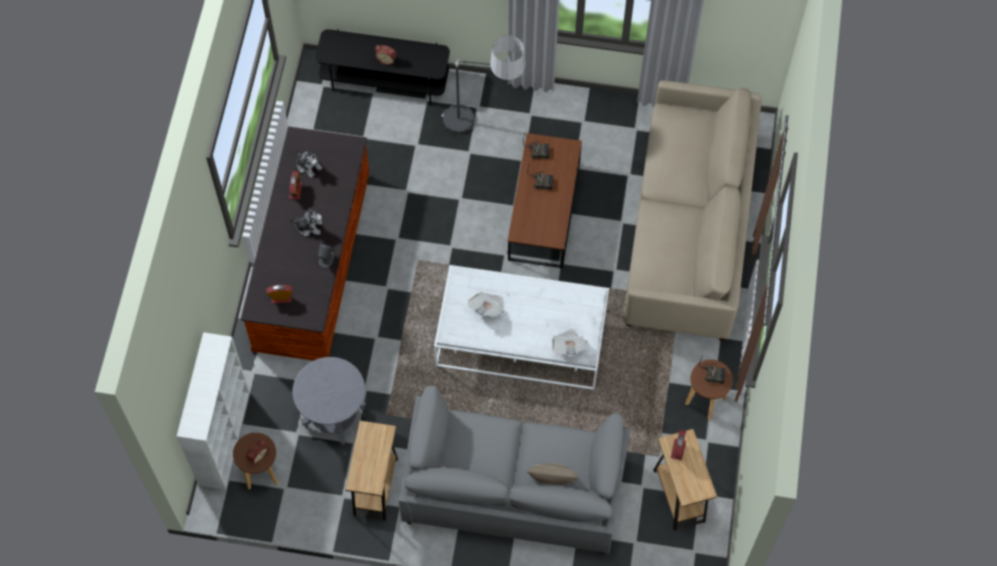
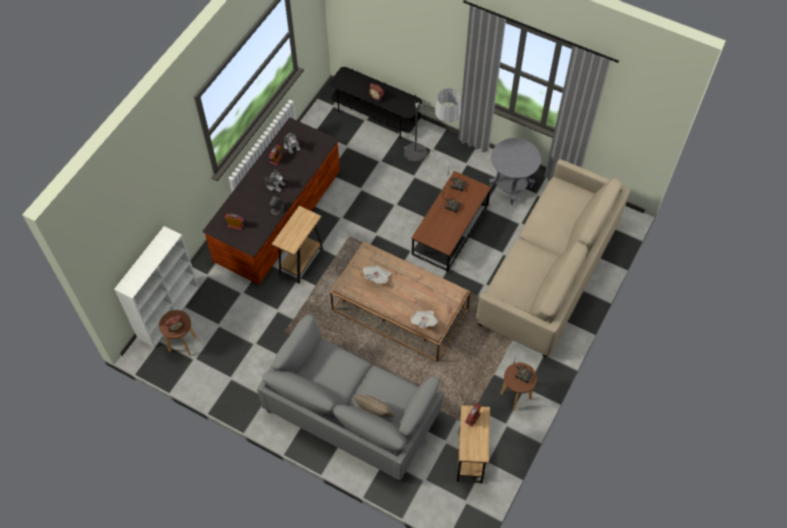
camera: 20 degrees right, 5 degrees down
grey side table [292,357,366,445] -> grey side table moved to [489,138,541,204]
brown side table [345,421,398,521] -> brown side table moved to [272,206,323,284]
white coffee table [434,265,609,390] -> brown coffee table [330,241,471,362]

